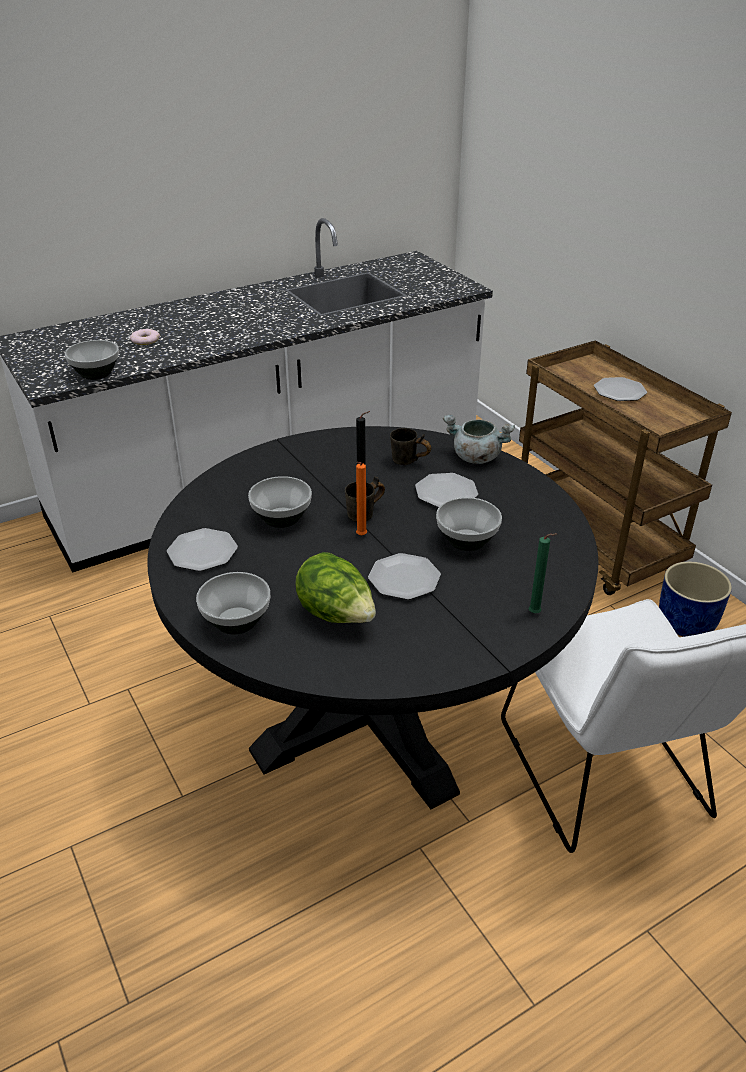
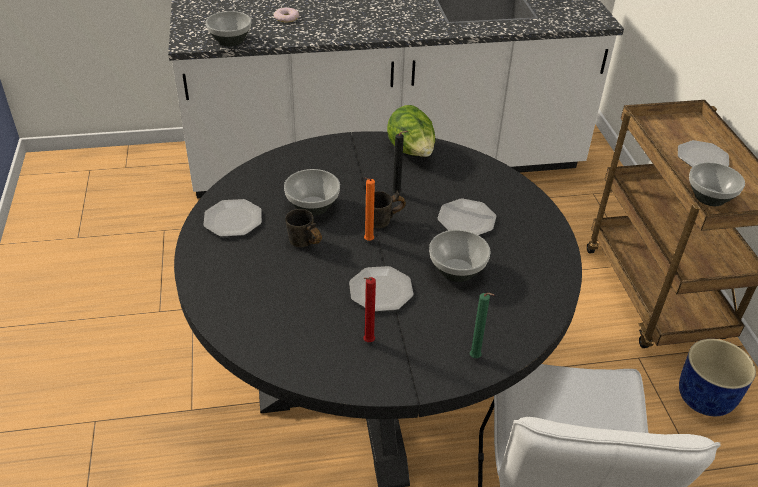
camera: 20 degrees right, 5 degrees up
bowl [196,572,270,635] -> bowl moved to [689,162,745,206]
lettuce [295,552,376,623] -> lettuce moved to [387,105,435,157]
grey mug [390,428,431,465] -> grey mug moved to [285,209,322,247]
grey cooking pot [443,415,515,464] -> none
none -> red candle [364,277,376,342]

